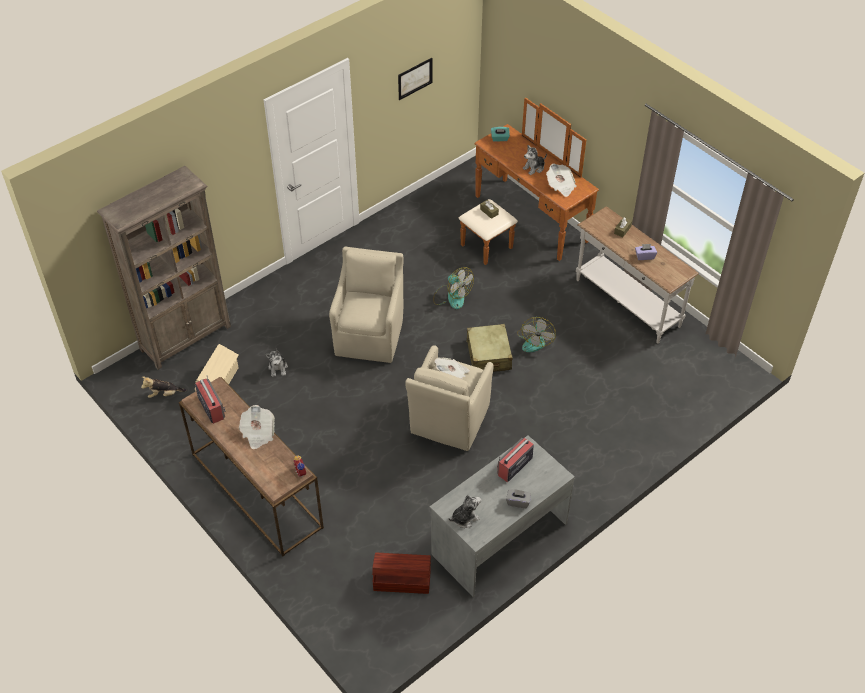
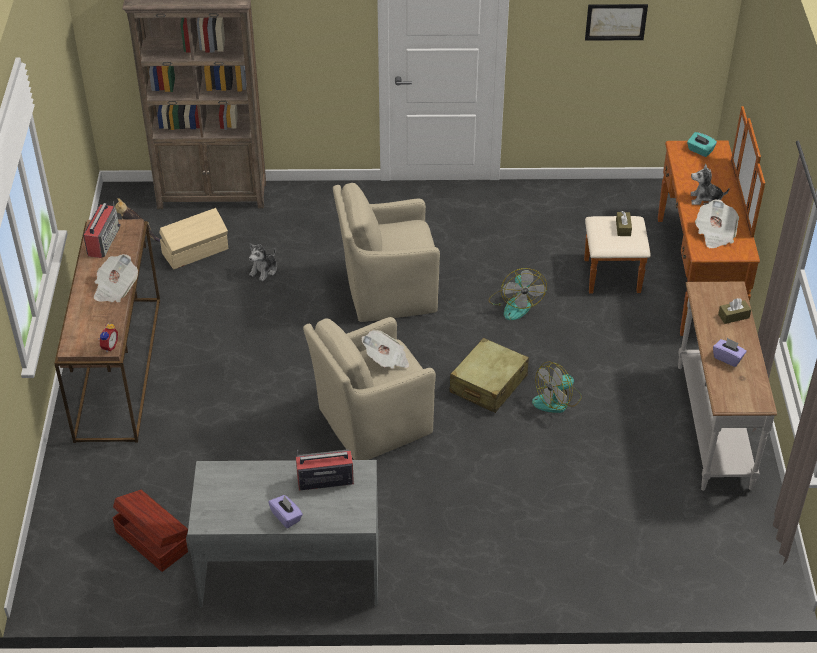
camera: 40 degrees right, 5 degrees down
beige armchair [329,247,404,363] -> beige armchair turned 150 degrees counterclockwise [333,183,440,322]
plush toy [448,495,481,528] -> none
grey tissue box [506,489,531,508] -> purple tissue box [268,495,303,528]

